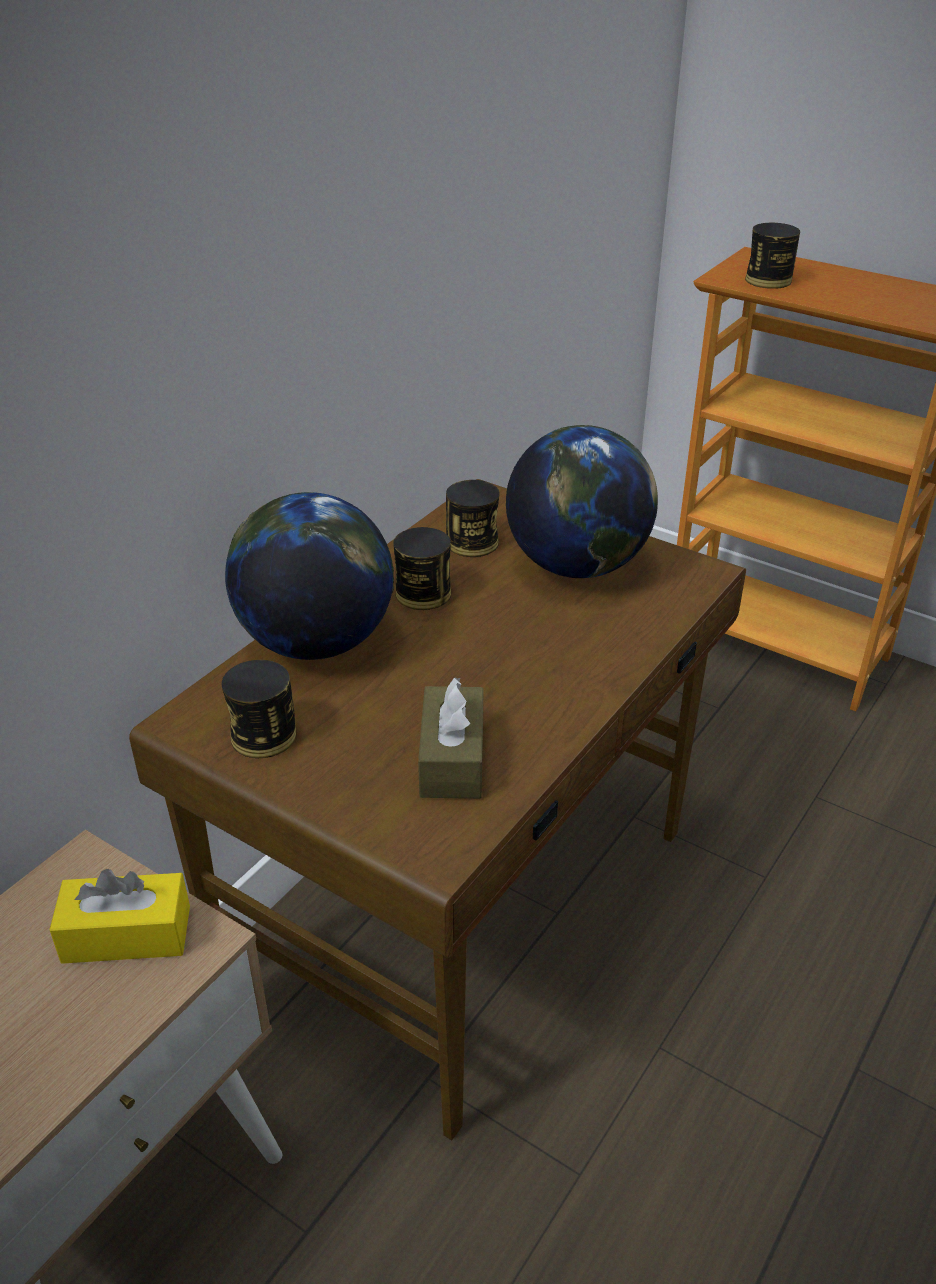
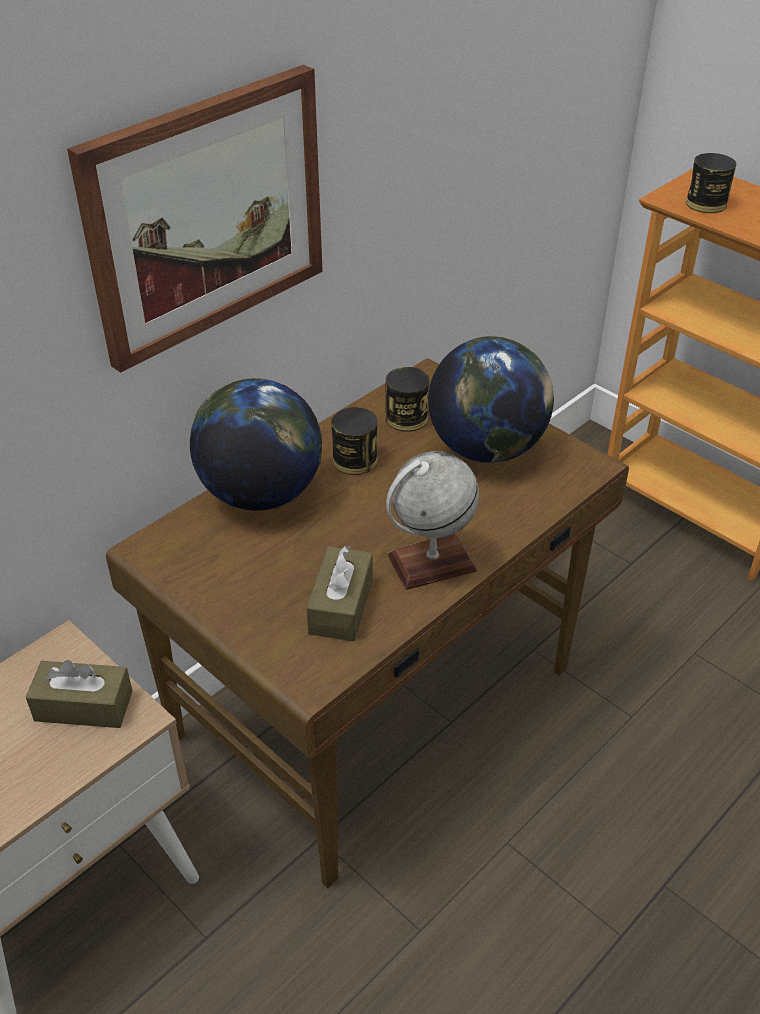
camera: 10 degrees right, 5 degrees up
yellow tissue box [49,869,190,964] -> brown tissue box [26,660,133,728]
can [221,660,296,758] -> none
none -> picture [67,65,323,373]
none -> globe [386,451,479,590]

